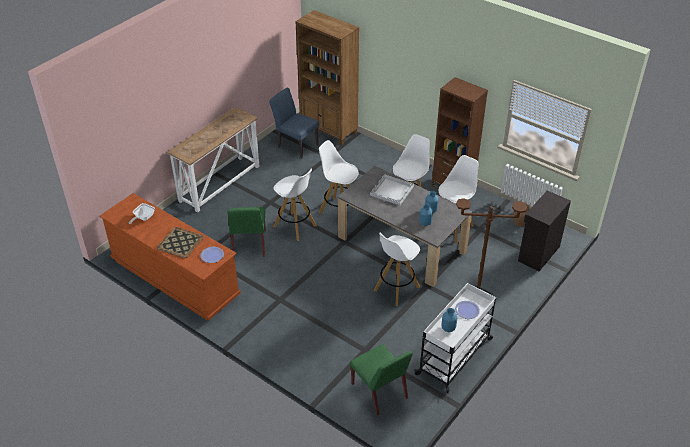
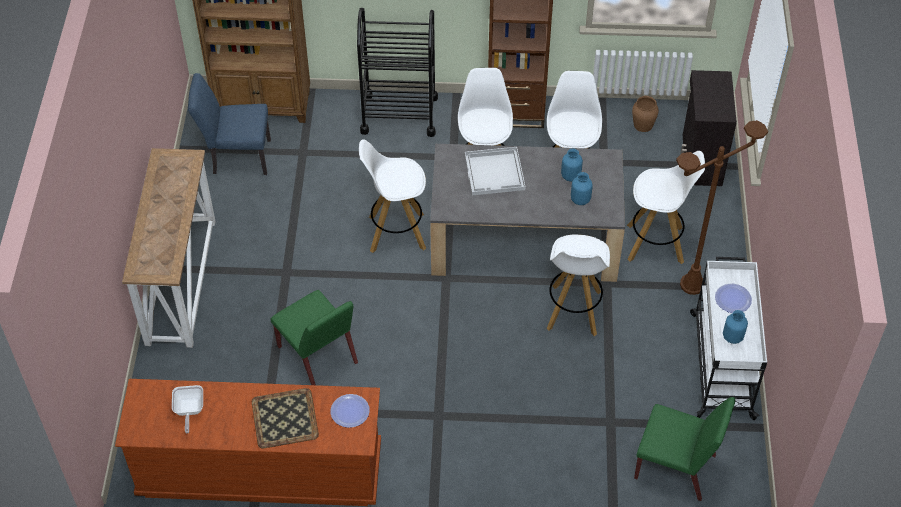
camera: 35 degrees left, 10 degrees up
white stool [273,169,317,241] -> white stool moved to [627,151,705,264]
none -> black cart [357,8,438,137]

